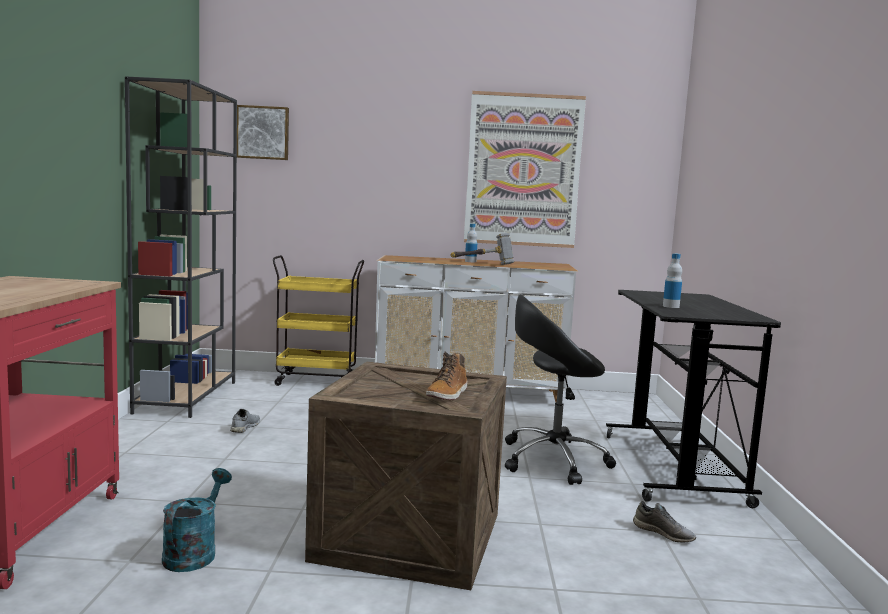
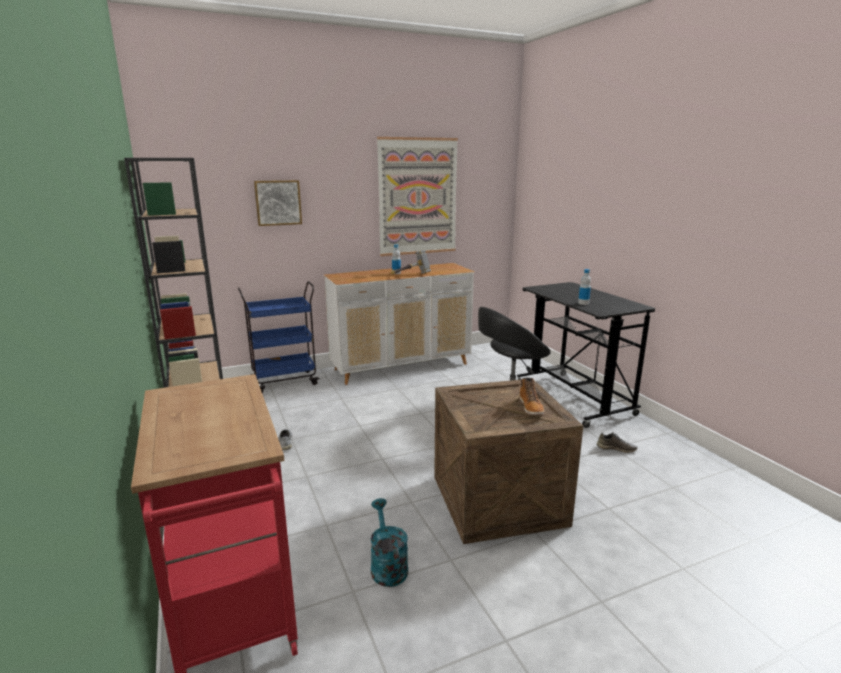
camera: 25 degrees left, 10 degrees up
picture [237,105,289,160] -> picture moved to [254,180,302,226]
yellow cart [273,255,364,386] -> blue cart [238,281,321,393]

